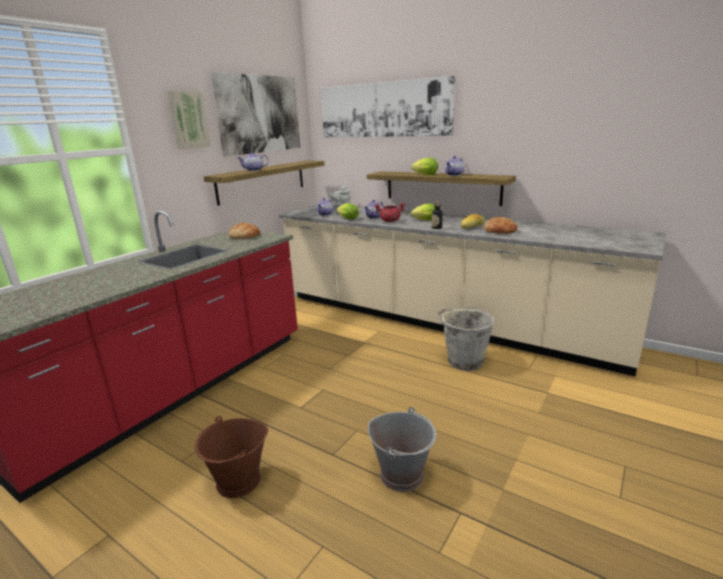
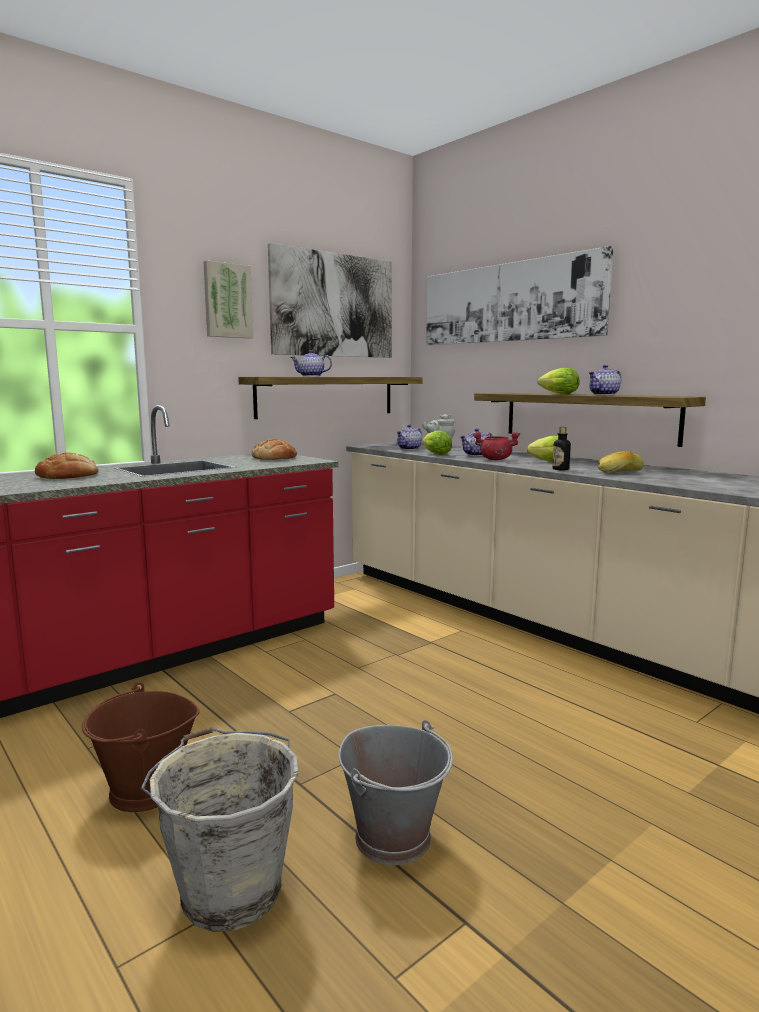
camera: 15 degrees right, 10 degrees down
grey bucket [438,307,495,371] -> grey bucket moved to [141,727,299,932]
bread [484,217,517,234] -> bread moved to [35,452,99,479]

